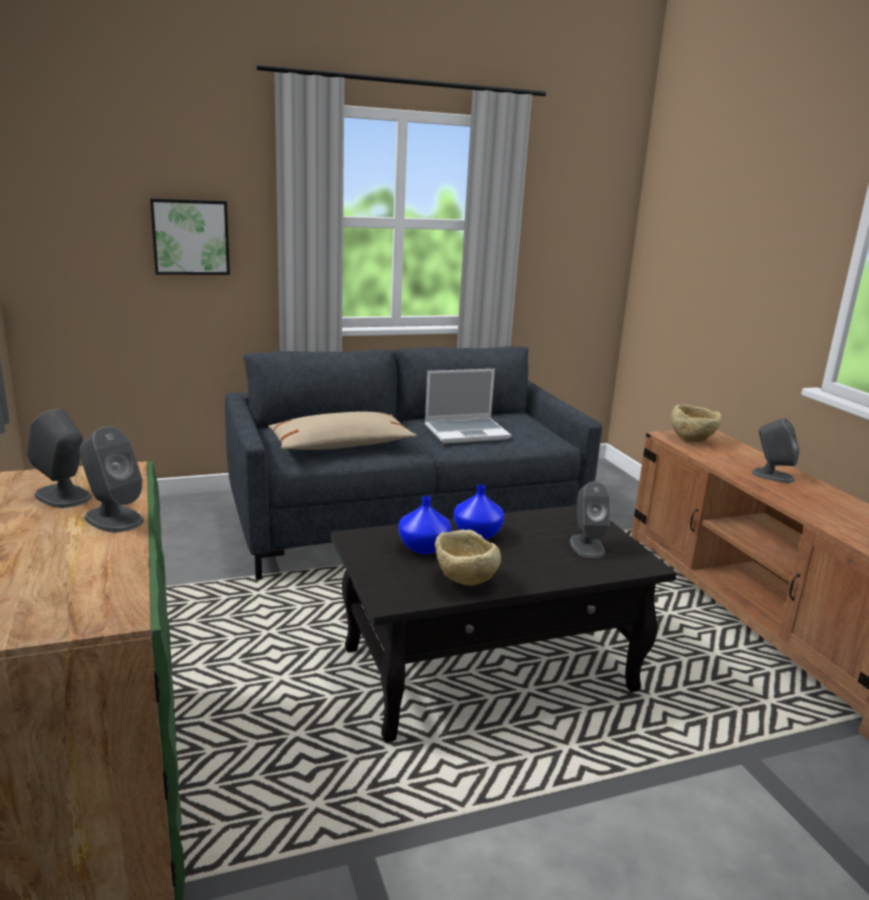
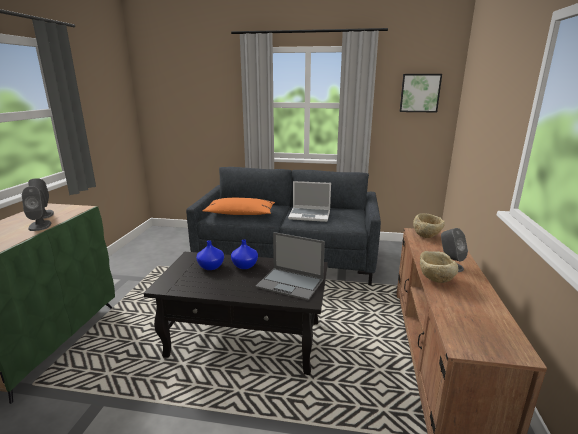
camera: 30 degrees right, 0 degrees up
picture [150,198,230,275] -> picture moved to [399,74,442,112]
beige pillow [268,411,417,450] -> orange pillow [203,198,275,215]
beige bowl [435,530,501,586] -> beige bowl moved to [420,251,458,283]
grey speaker [570,481,610,558] -> laptop [255,232,325,300]

